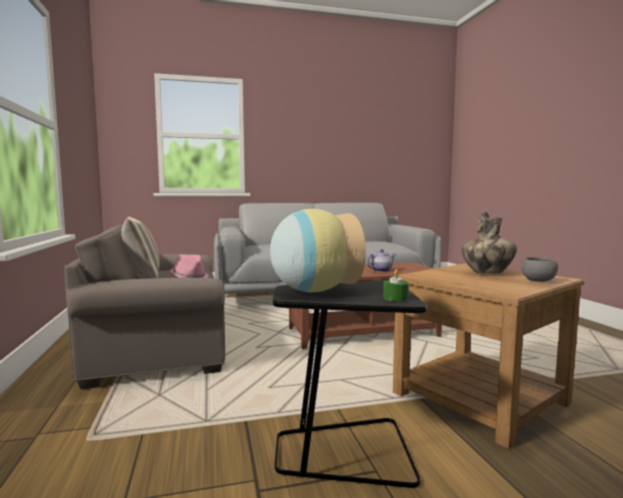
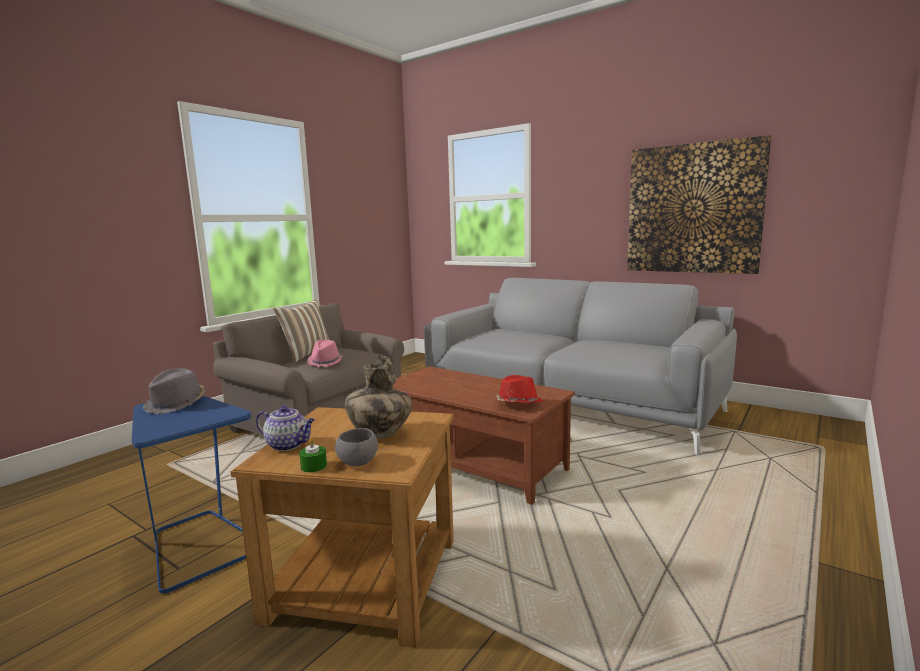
camera: 50 degrees right, 5 degrees up
vase [270,209,366,292] -> grey hat [143,368,205,414]
black side table [273,280,427,488] -> blue side table [132,395,251,593]
teapot [366,249,395,272] -> teapot moved to [256,406,315,451]
green candle [383,269,409,301] -> green candle moved to [299,438,327,472]
none -> red hat [496,375,543,403]
none -> picture [627,135,772,274]

